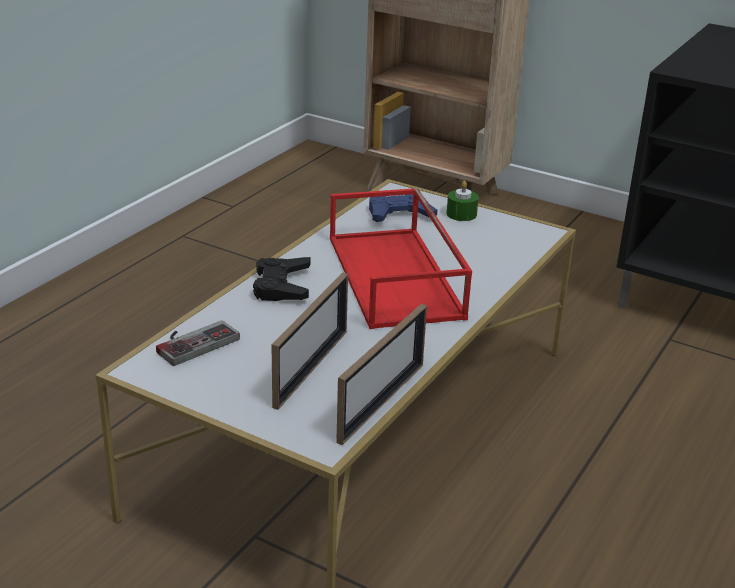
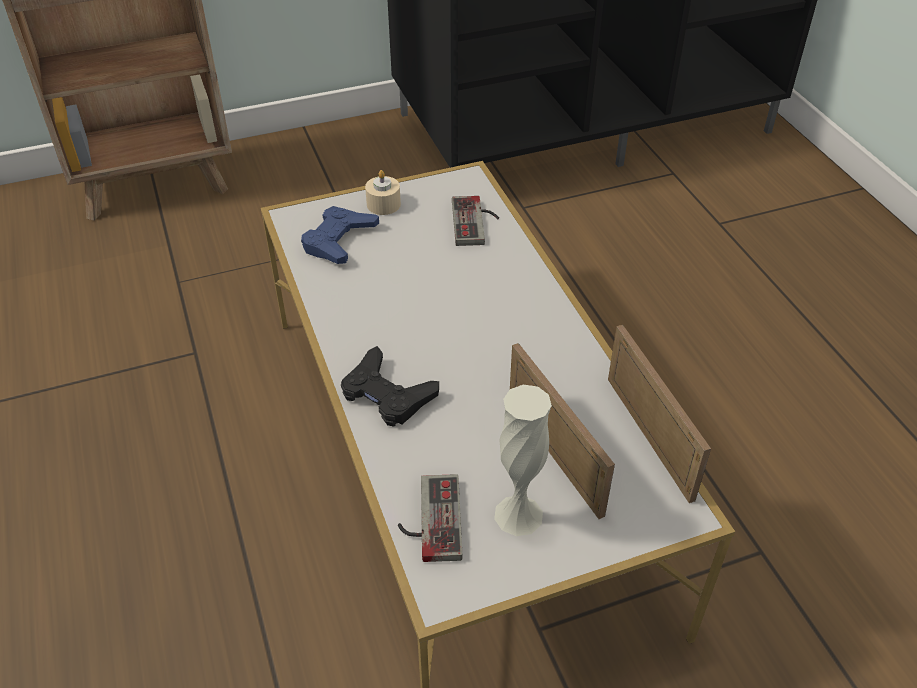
camera: 50 degrees left, 15 degrees up
red tray [330,188,472,329] -> none
green candle [447,181,479,221] -> beige candle [365,170,401,215]
none -> game controller [452,196,499,246]
none -> white vase [494,385,552,536]

